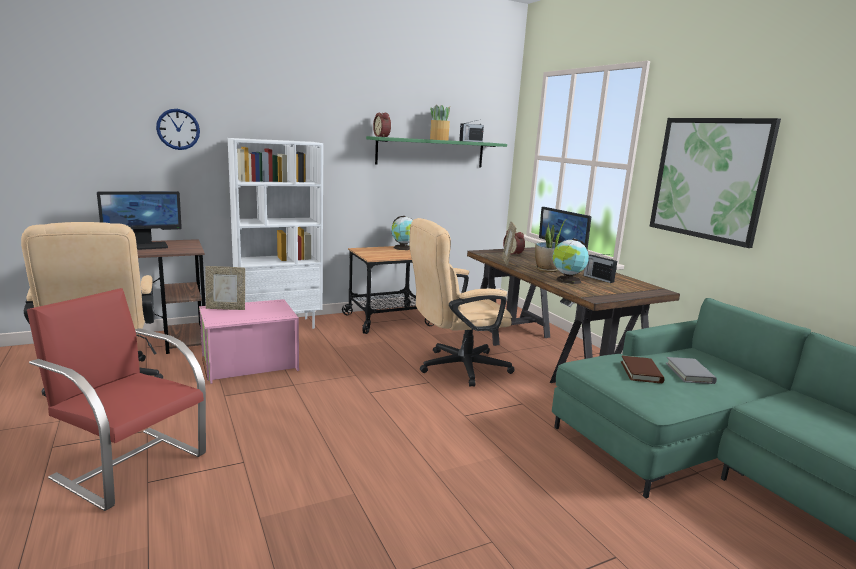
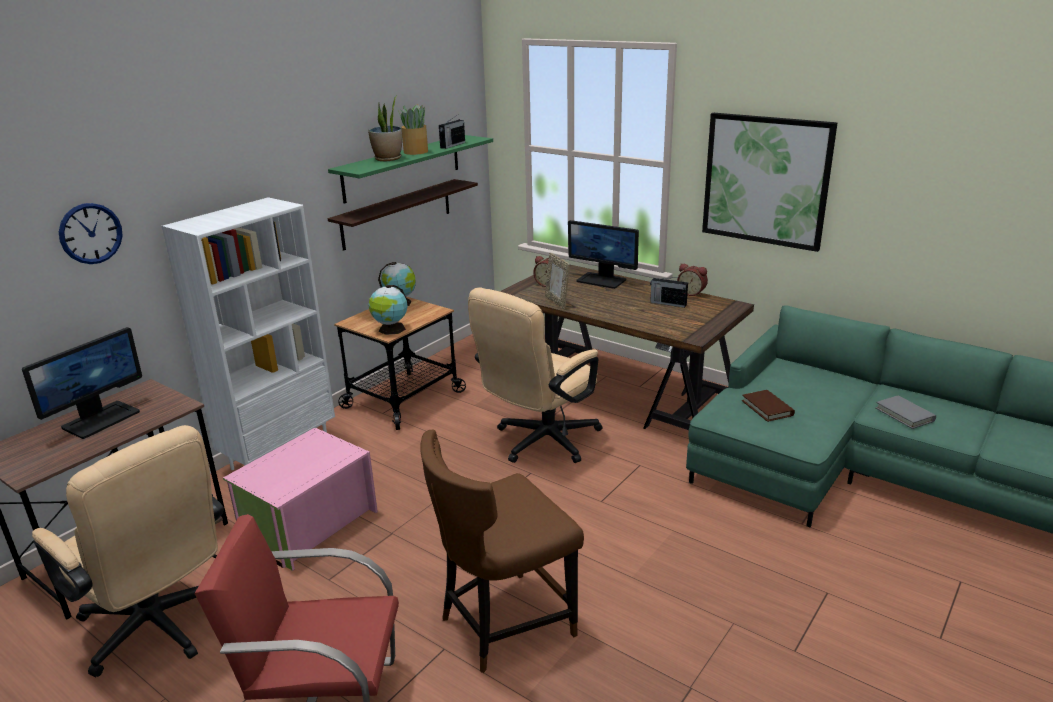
camera: 25 degrees left, 10 degrees up
picture frame [205,266,245,310] -> none
alarm clock [373,113,391,137] -> alarm clock moved to [677,264,708,296]
potted plant [535,220,565,272] -> potted plant moved to [368,95,402,161]
globe [552,238,589,284] -> globe moved to [368,285,408,335]
grey book [666,357,717,384] -> grey book moved to [876,395,936,429]
none -> shelf [328,179,478,251]
none -> brown chair [420,430,584,673]

